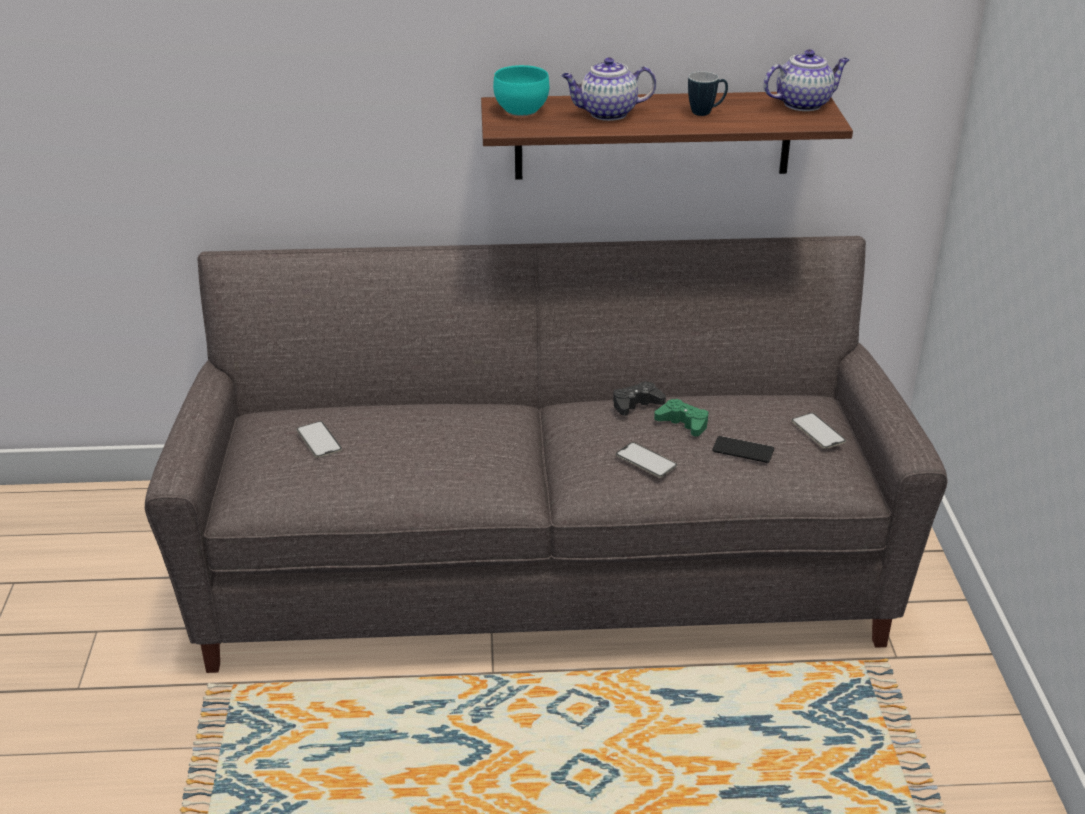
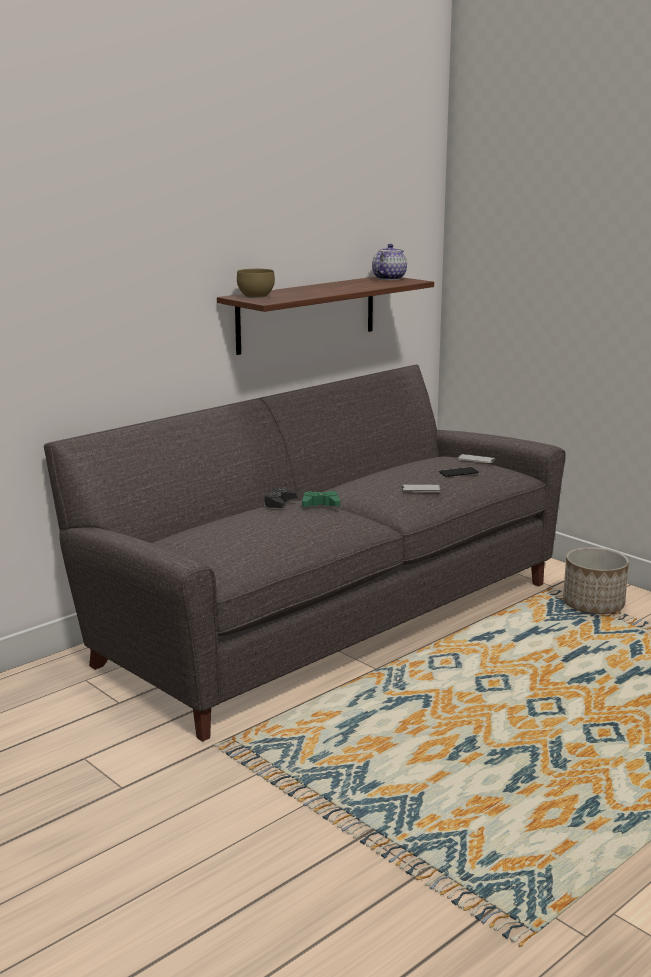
camera: 40 degrees left, 15 degrees down
phone [296,421,342,458] -> none
turquoise bowl [493,65,549,116] -> brown bowl [237,269,275,298]
teapot [561,57,656,121] -> none
black game controller [613,381,666,416] -> black game controller moved to [264,487,298,508]
green game controller [654,399,709,437] -> green game controller moved to [302,491,340,507]
mug [688,71,728,116] -> none
none -> planter [563,547,629,614]

